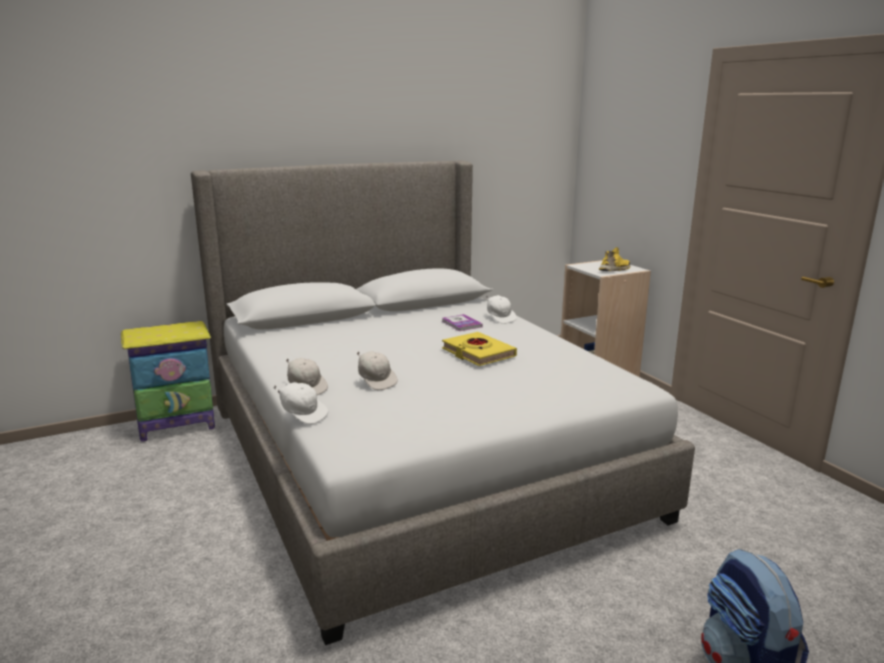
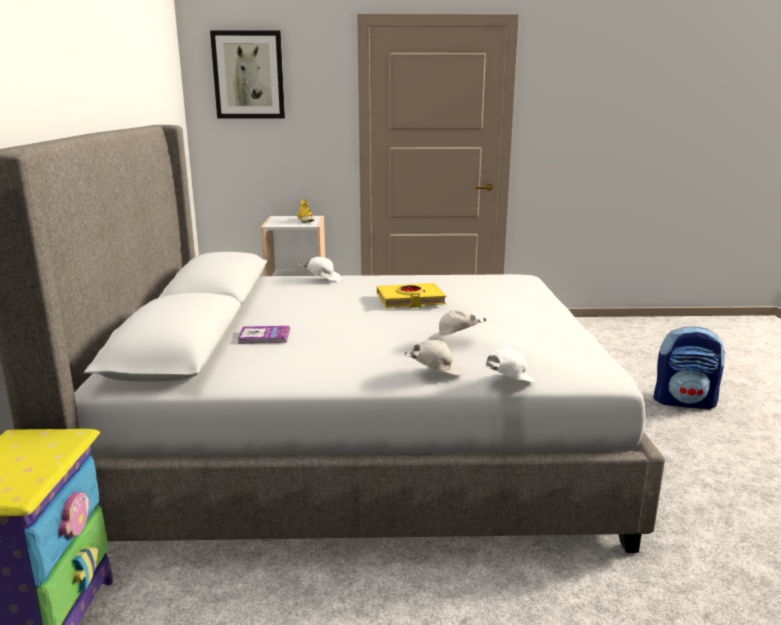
camera: 65 degrees left, 0 degrees up
white cap [357,351,398,390] -> white cap turned 150 degrees counterclockwise [429,310,486,339]
book [442,314,483,331] -> book moved to [237,326,290,344]
none -> picture [210,30,285,119]

